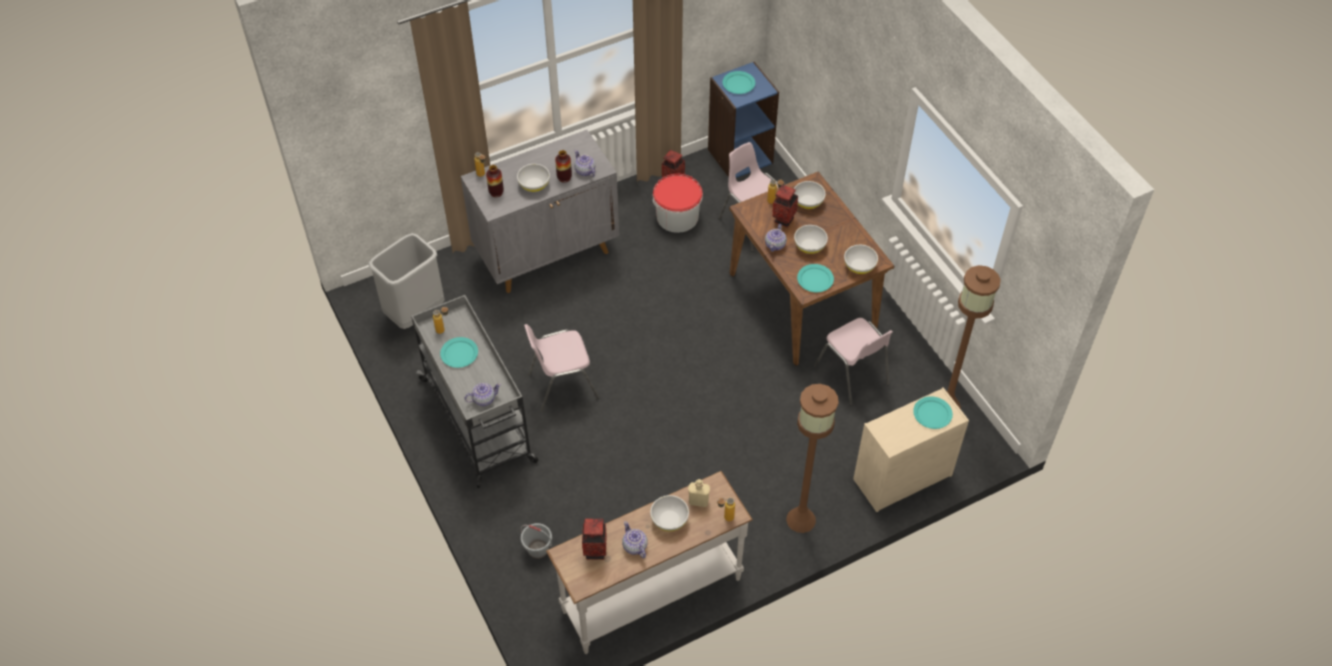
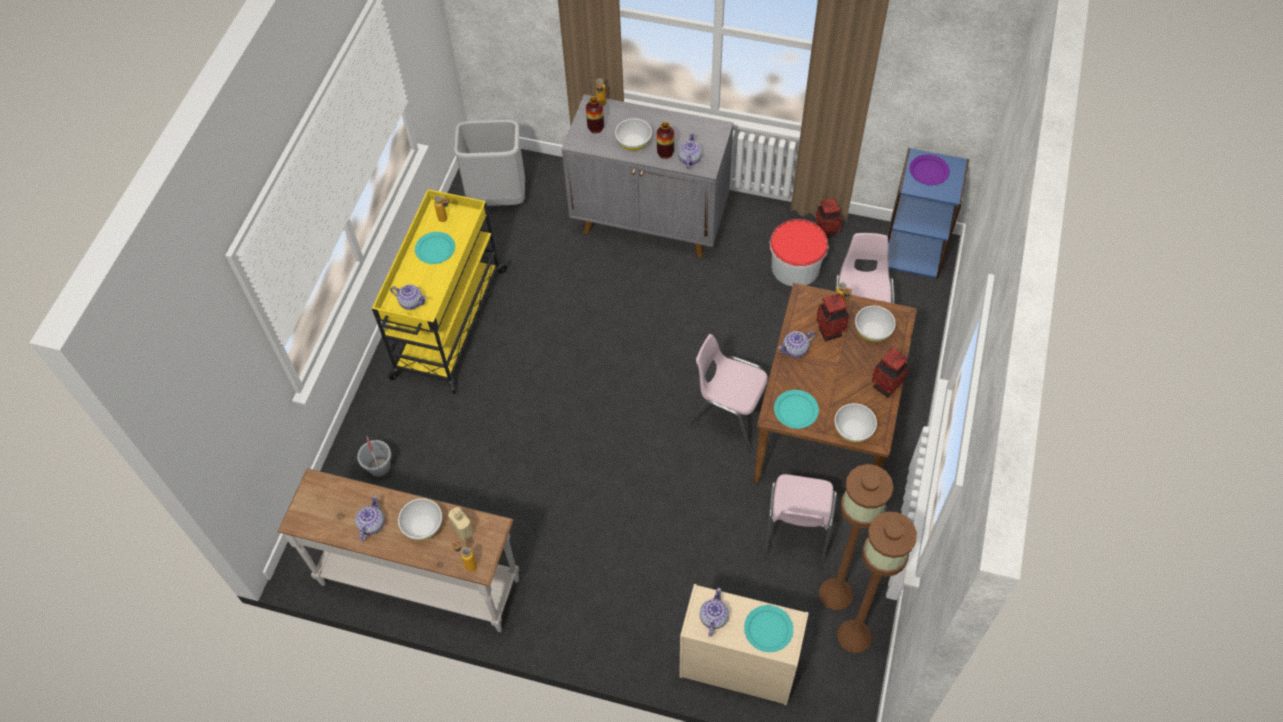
camera: 45 degrees right, 5 degrees up
grey cart [411,295,538,488] -> yellow cart [372,189,508,394]
pink chair [524,324,599,412] -> pink chair moved to [689,334,768,451]
vase [582,519,606,560] -> vase moved to [871,348,909,398]
turquoise plate [722,71,755,94] -> purple plate [909,155,950,185]
brown floor lamp [786,384,838,533] -> brown floor lamp moved to [819,464,894,610]
white bowl [794,225,828,254] -> none
none -> teapot [700,588,729,637]

